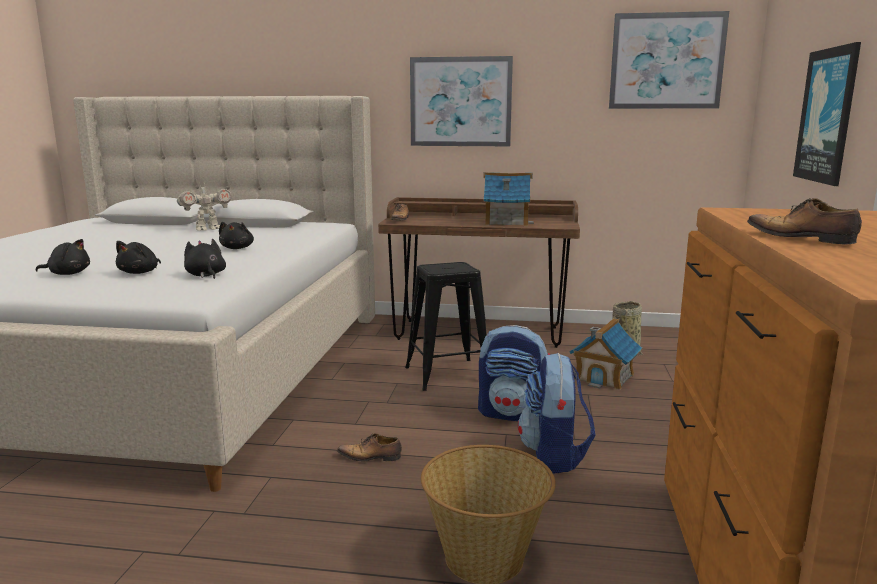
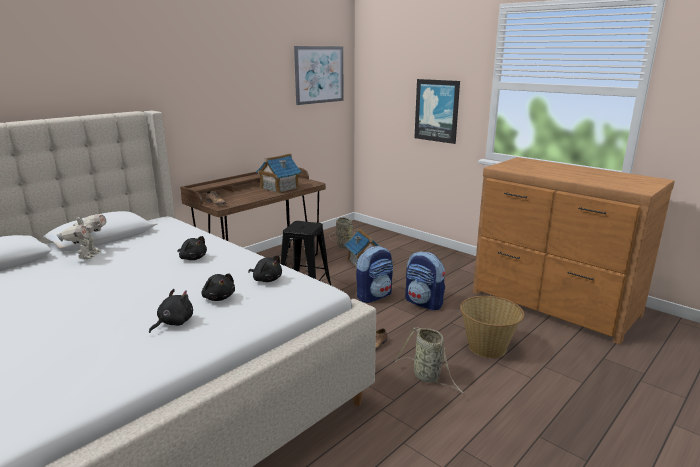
camera: 55 degrees left, 5 degrees up
black plush toy [184,239,226,279] -> black plush toy turned 150 degrees counterclockwise [248,255,282,282]
picture [410,56,513,146] -> none
shoe [747,198,862,244] -> none
none -> basket [395,327,464,393]

